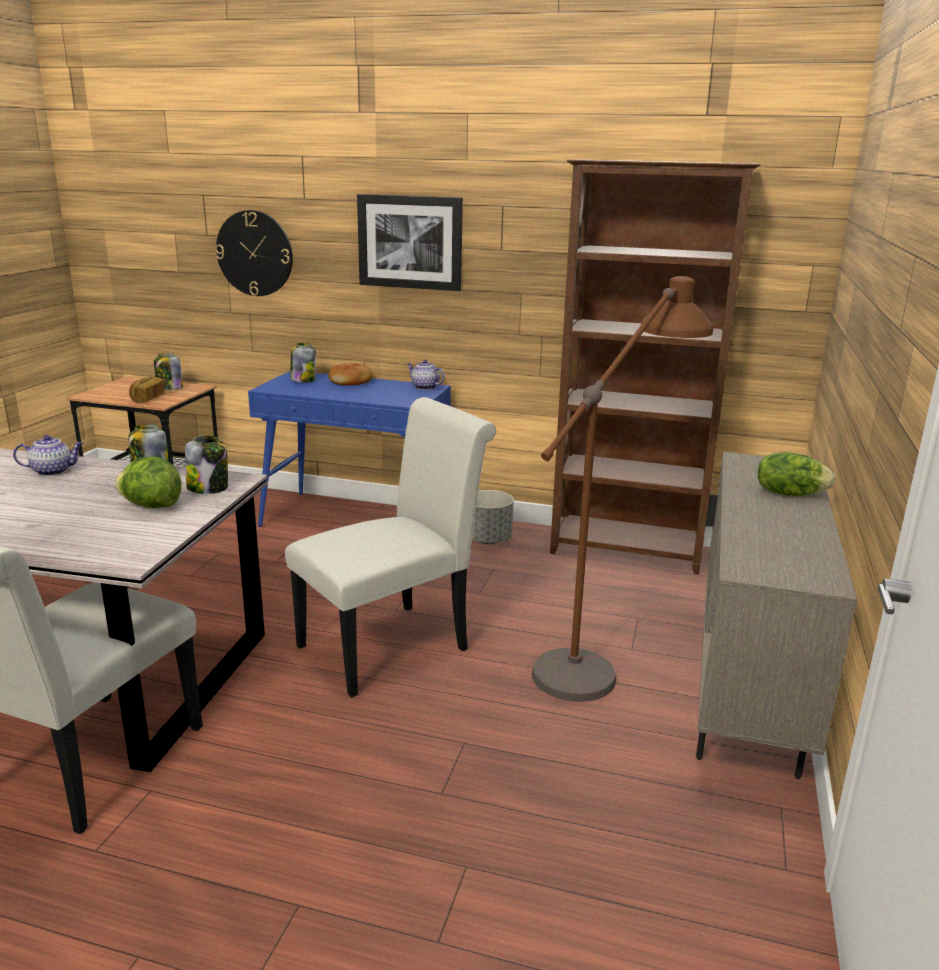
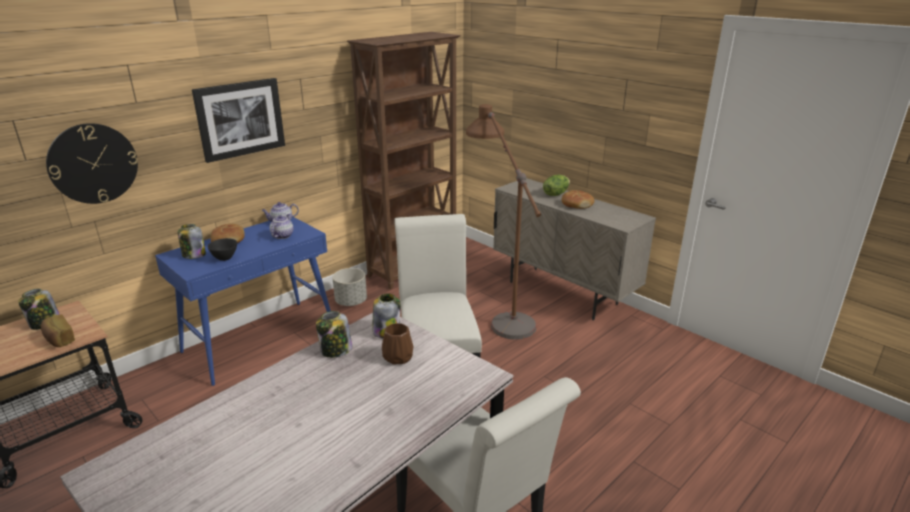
camera: 60 degrees left, 5 degrees up
teapot [13,435,83,476] -> teapot moved to [270,214,293,239]
lettuce [114,457,182,508] -> brown vase [382,323,413,364]
none -> black bowl [208,238,237,261]
none -> bread [562,190,594,209]

